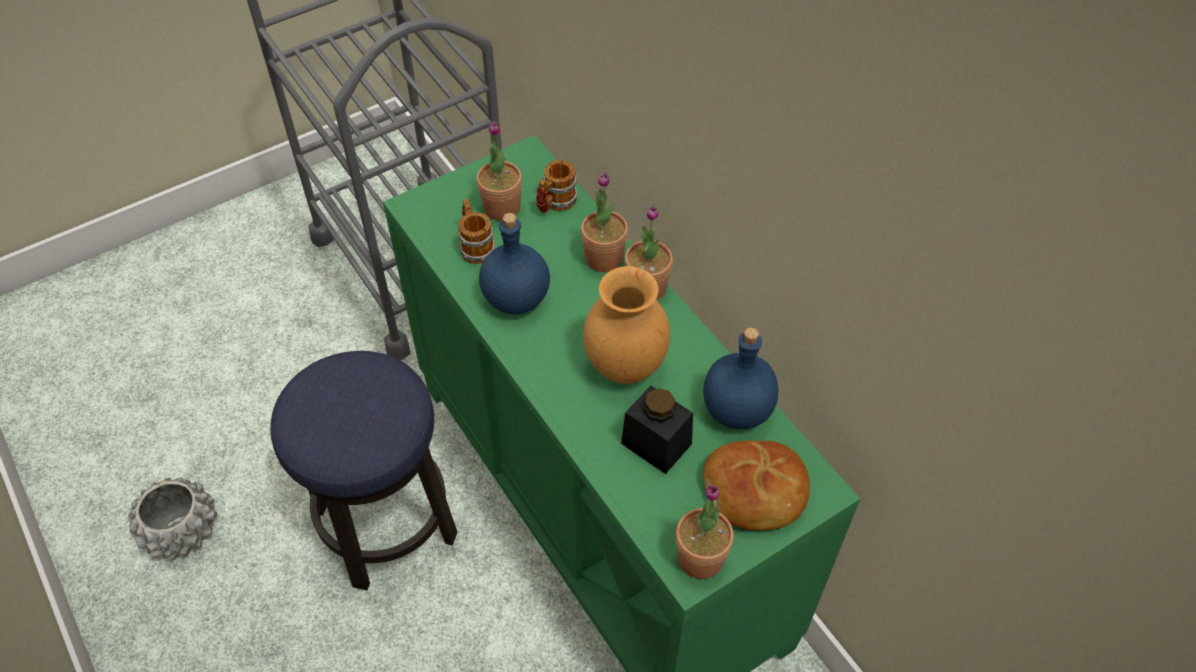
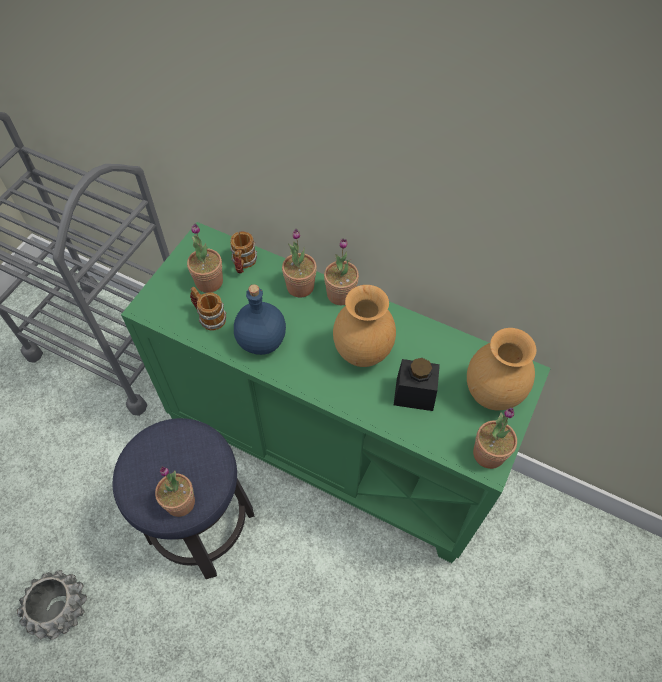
camera: 30 degrees left, 5 degrees up
blue bottle [703,327,778,429] -> none
bread [703,440,810,531] -> brown vase [467,328,536,410]
none -> potted plant [155,466,195,517]

